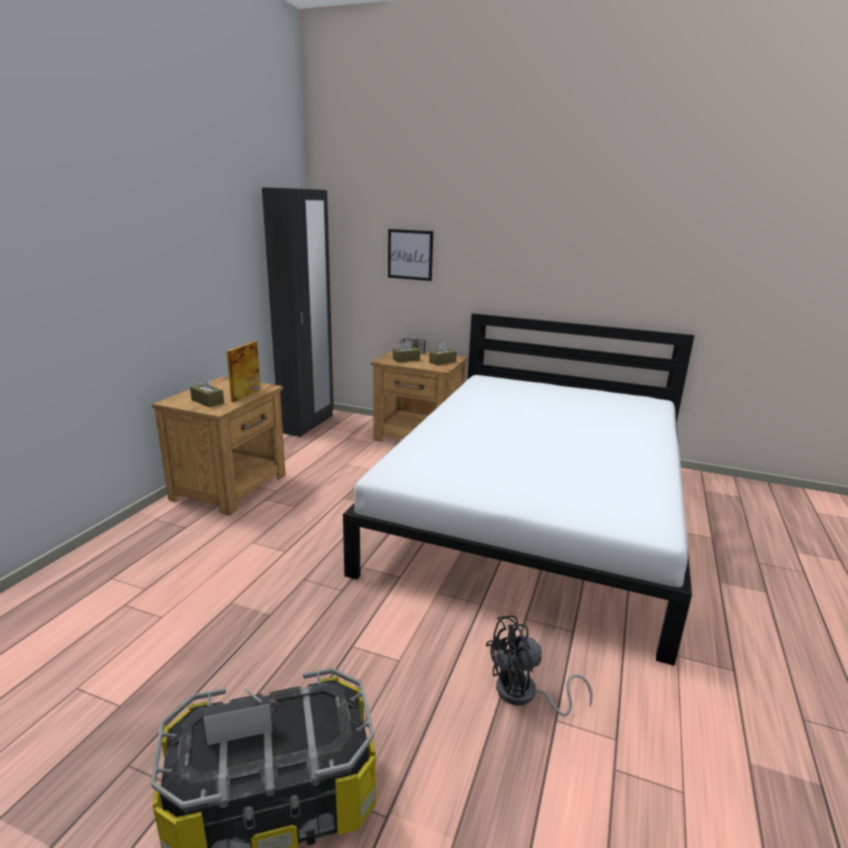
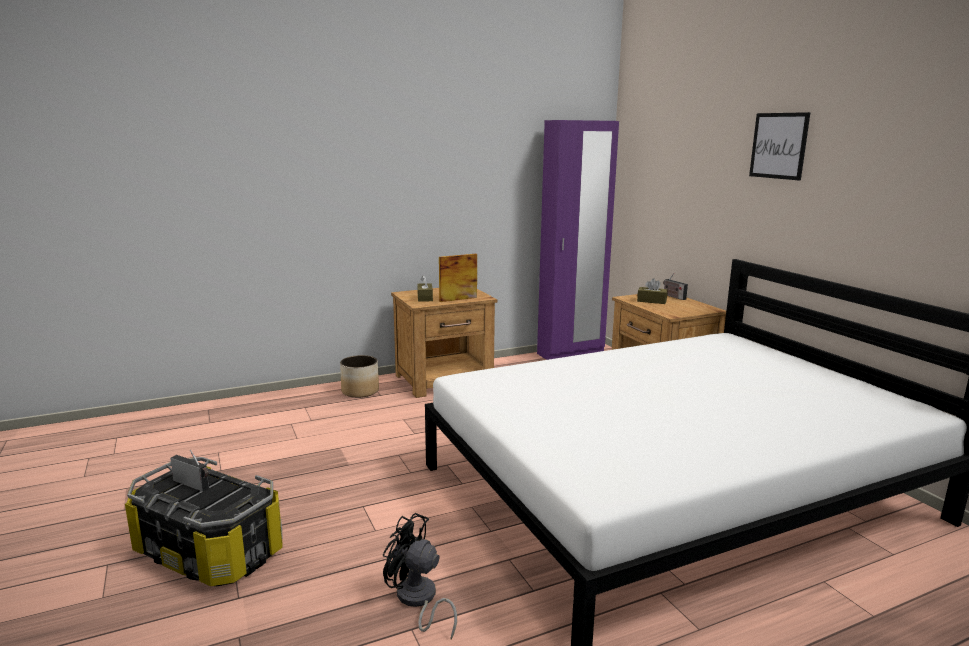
camera: 45 degrees right, 5 degrees down
black wardrobe [262,187,334,437] -> purple wardrobe [537,120,619,360]
picture [388,229,433,281] -> picture moved to [749,112,810,181]
brown tissue box [429,342,457,365] -> none
none -> planter [340,355,379,398]

